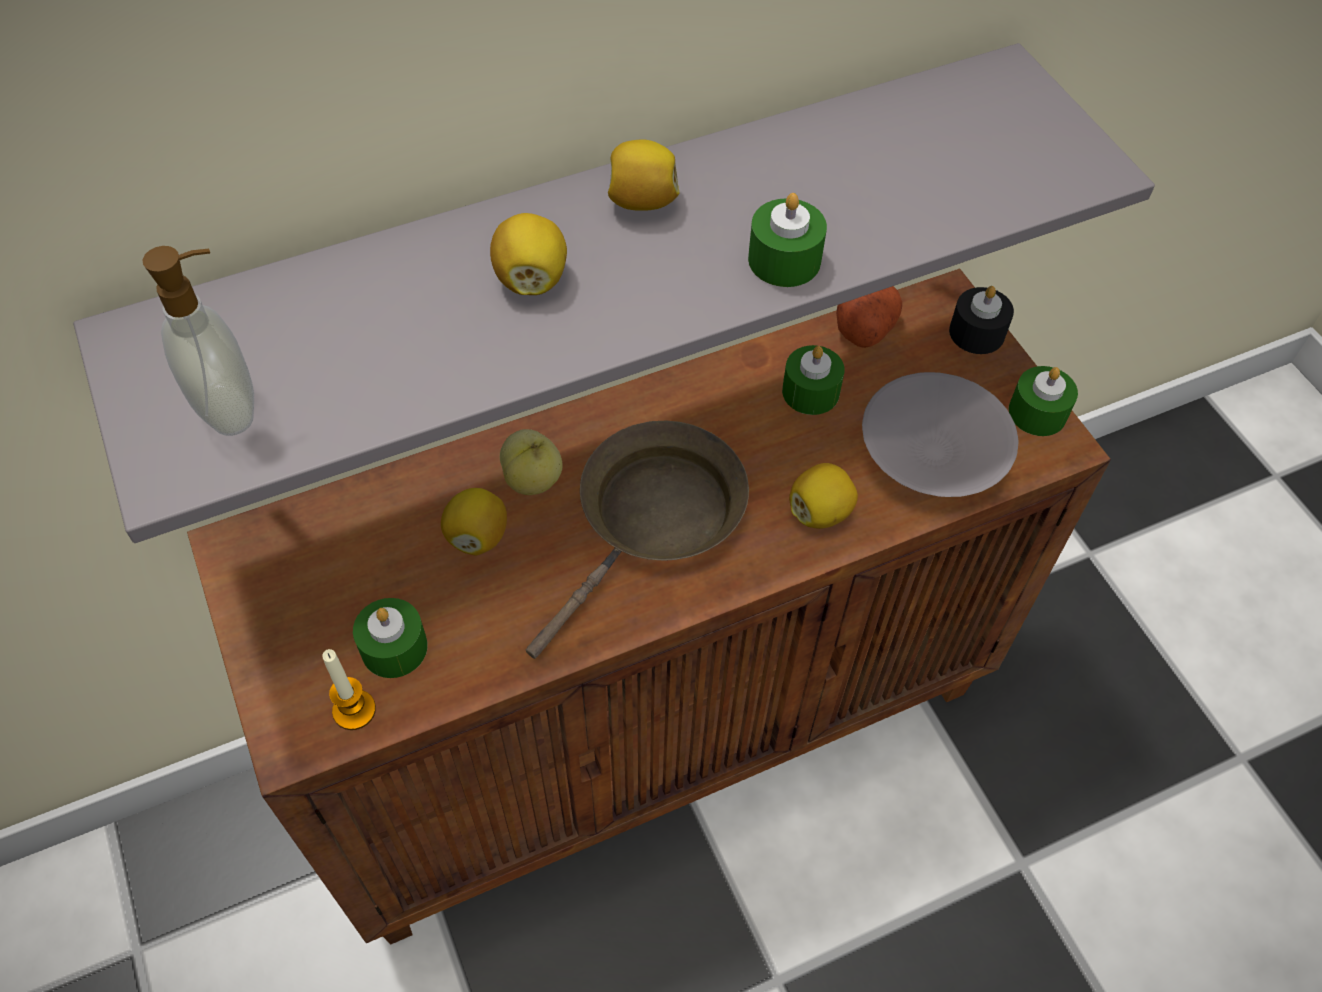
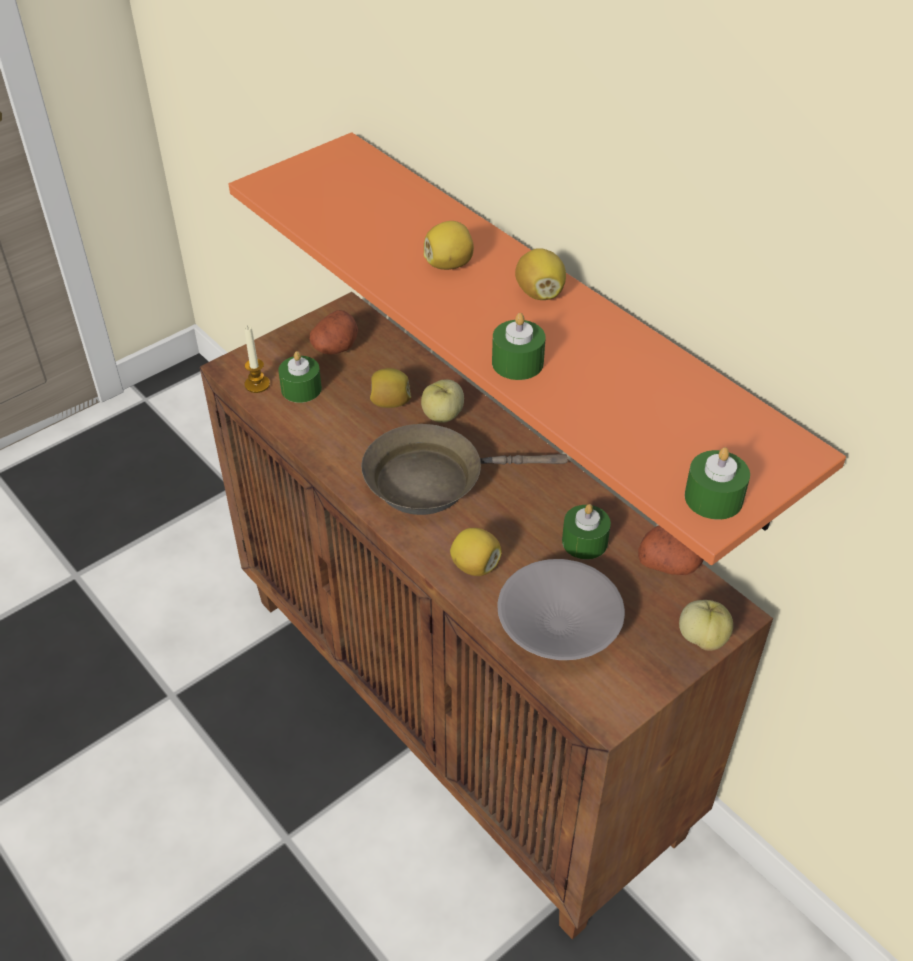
camera: 75 degrees right, 10 degrees down
grey shelf [73,43,1155,543] -> orange shelf [228,132,846,565]
soap dispenser [143,246,254,436] -> none
brown frying pan [526,421,749,659] -> brown frying pan turned 150 degrees clockwise [361,424,568,515]
black candle [949,286,1014,354] -> apple [679,600,733,651]
green candle [1008,366,1078,436] -> green candle moved to [685,447,750,520]
none -> potato [310,310,358,355]

